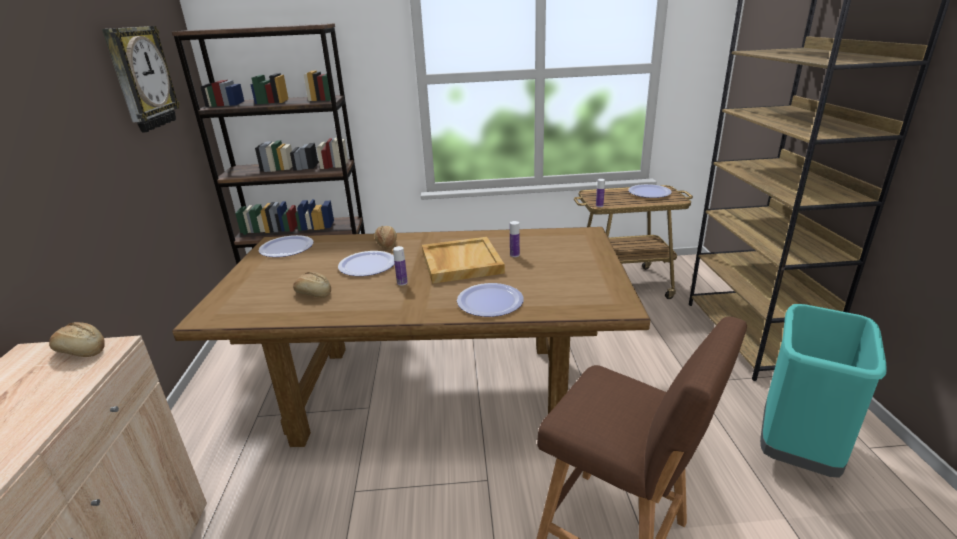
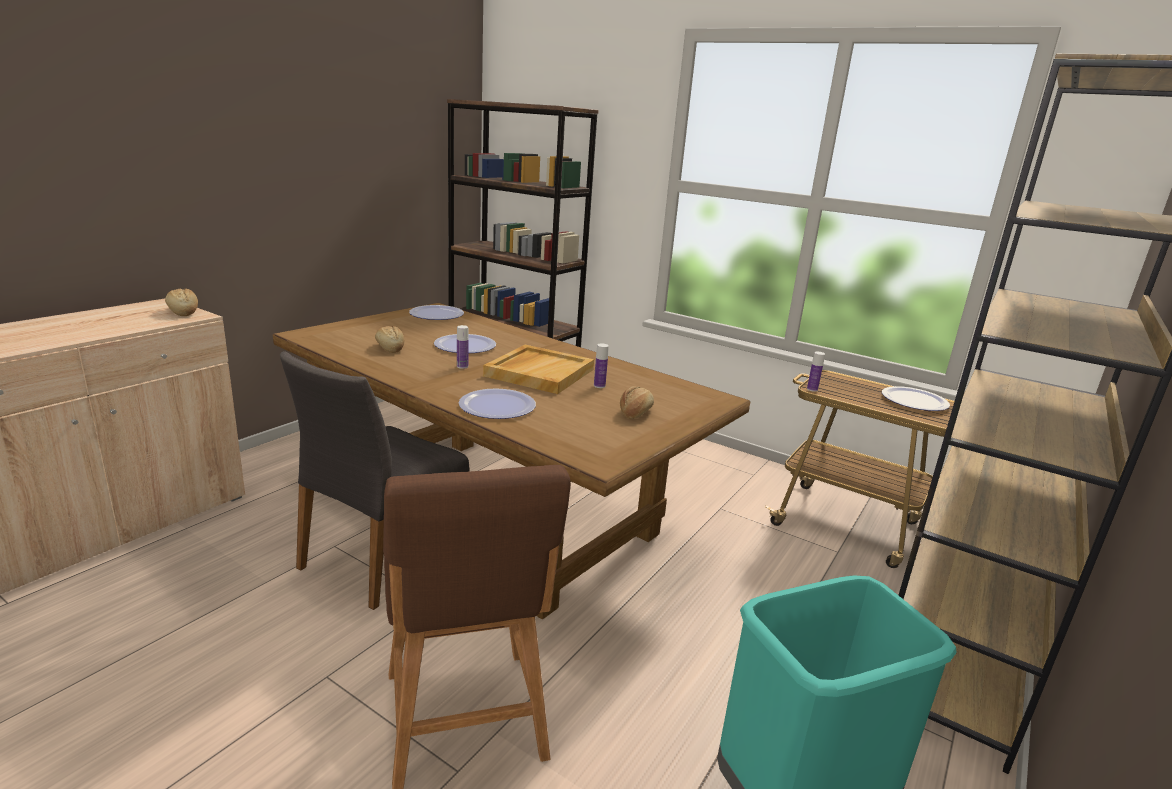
camera: 35 degrees right, 5 degrees down
wall clock [102,26,180,132] -> none
bread [375,226,397,249] -> bread moved to [620,386,654,419]
none -> grey chair [280,351,470,610]

